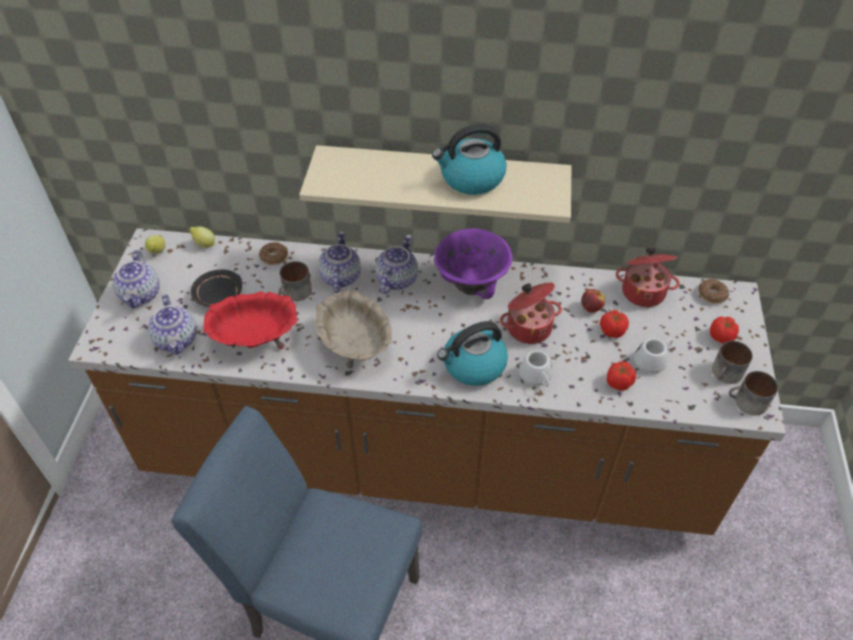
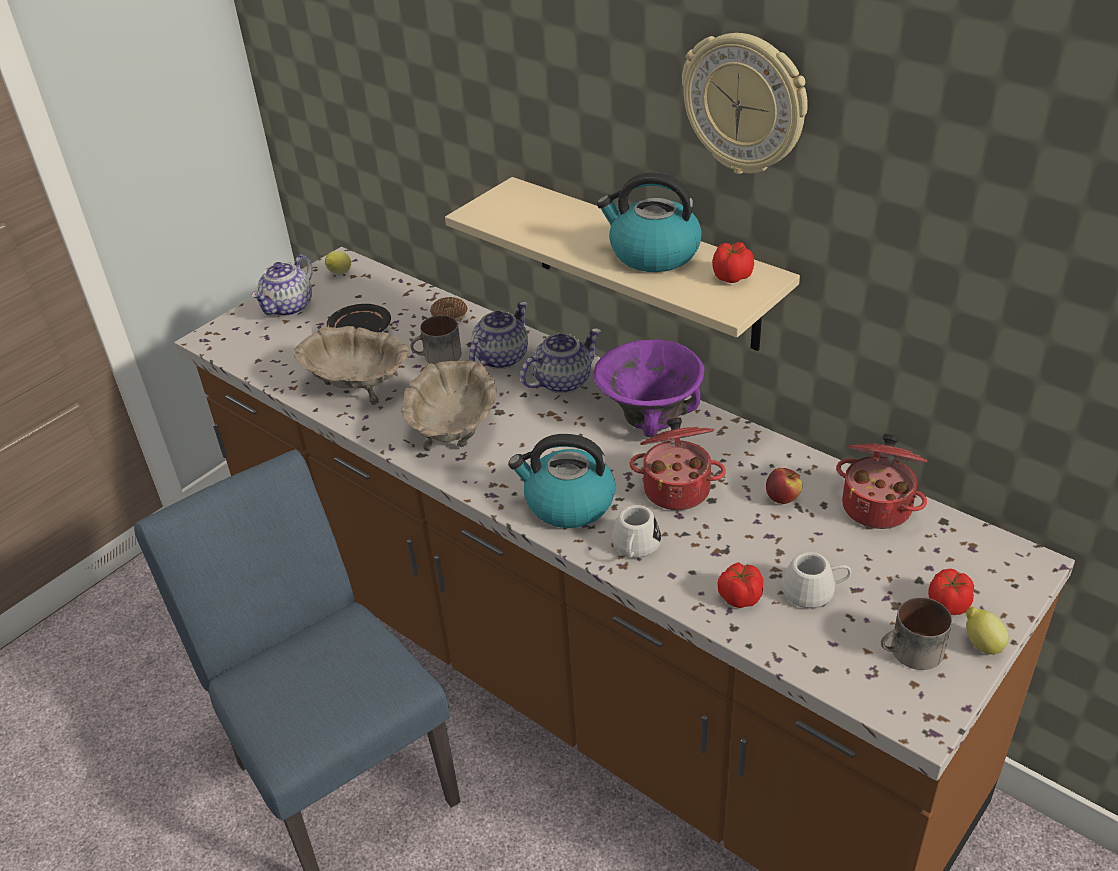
camera: 35 degrees right, 10 degrees down
teapot [148,294,197,355] -> none
lemon [190,226,215,248] -> lemon moved to [966,607,1009,654]
red bowl [204,291,297,350] -> beige bowl [294,326,409,405]
tomato [600,310,629,338] -> tomato moved to [712,242,754,283]
donut [698,279,729,304] -> none
mug [729,371,778,415] -> none
none -> wall clock [682,33,808,174]

